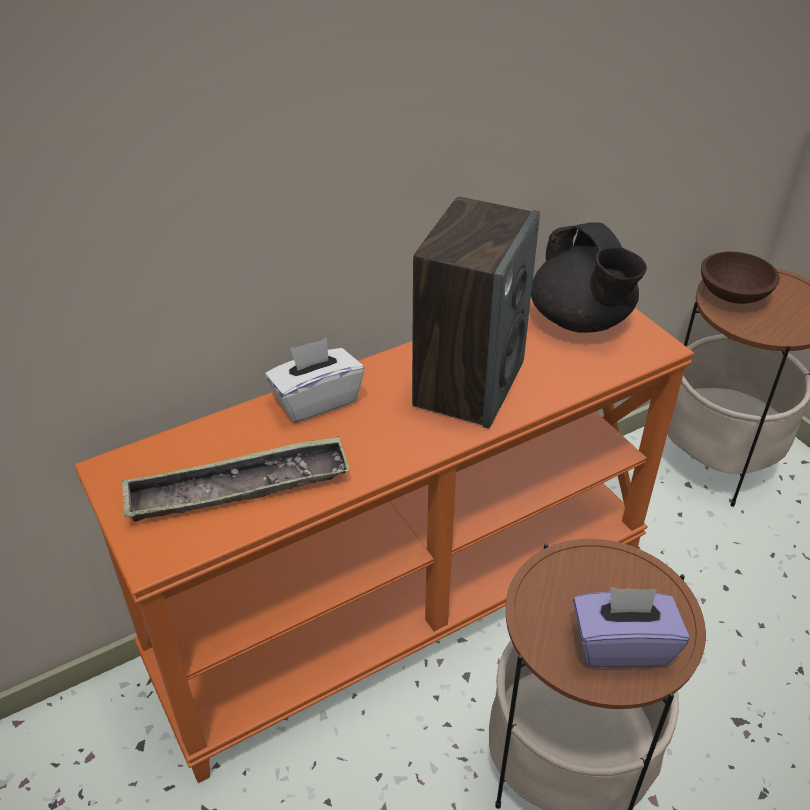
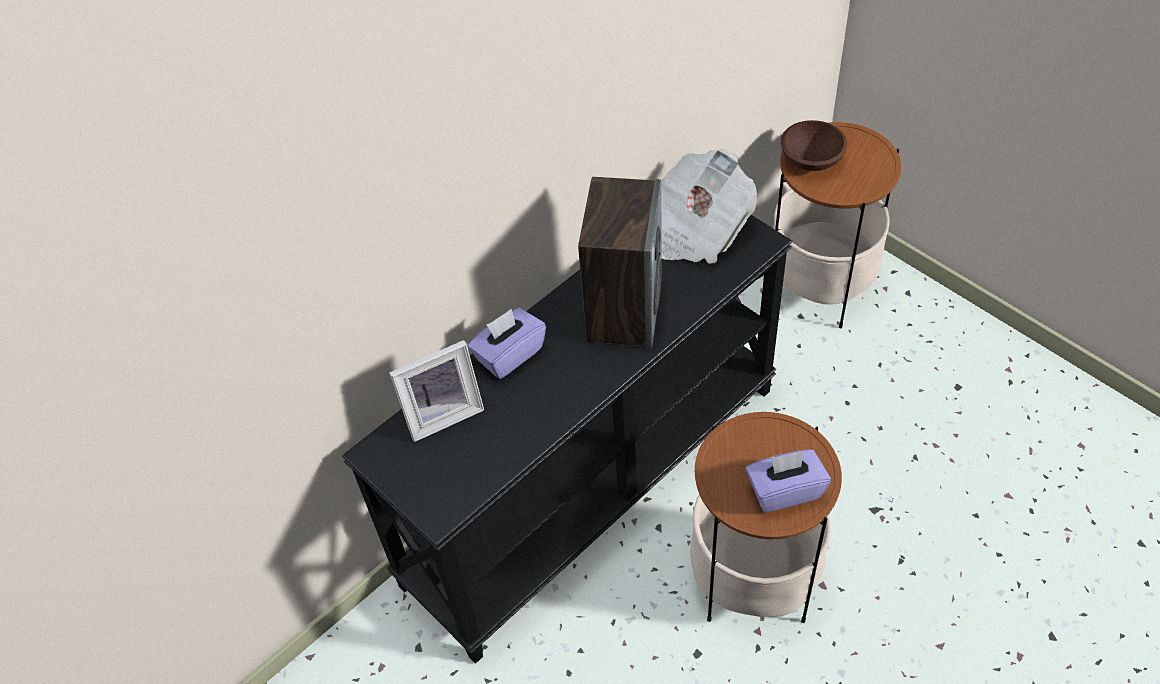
camera: 10 degrees left, 10 degrees up
orange console table [74,297,694,783] -> black console table [342,215,793,664]
tray [122,436,350,522] -> none
white tissue box [265,338,364,423] -> purple tissue box [467,308,546,379]
black teapot [531,222,647,333] -> newspaper [661,149,757,264]
none -> picture frame [389,340,484,442]

